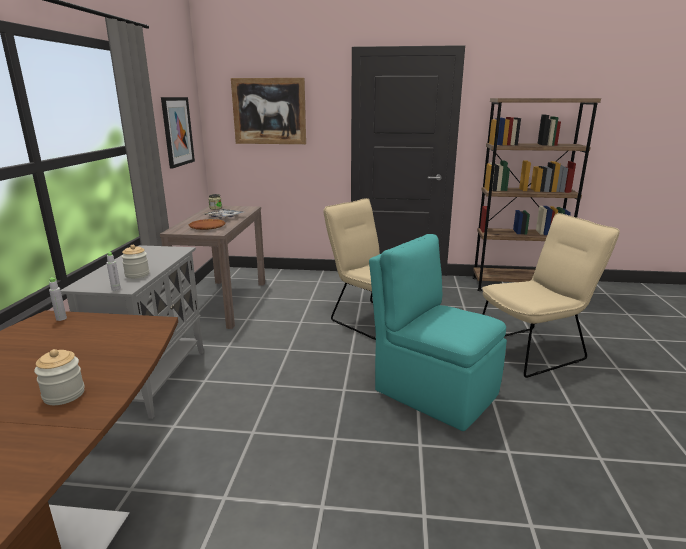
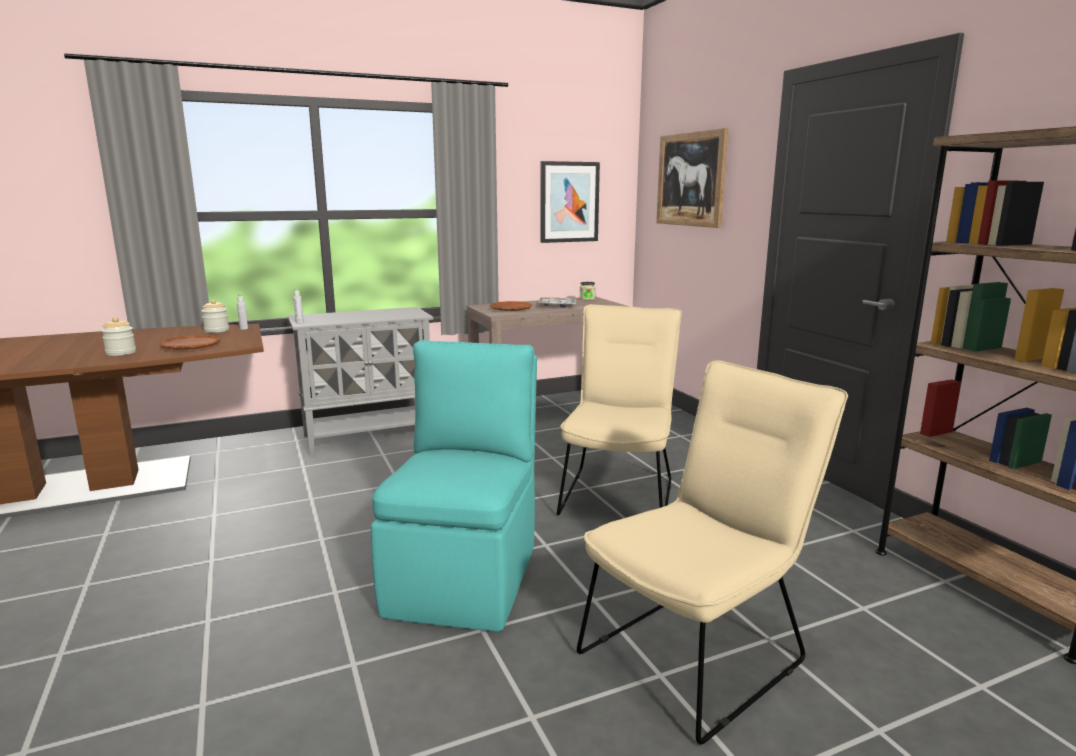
camera: 60 degrees right, 5 degrees down
jar [121,245,149,279] -> jar moved to [201,300,229,333]
beige chair [482,213,620,378] -> beige chair turned 75 degrees counterclockwise [577,360,848,745]
none -> brown plate [159,335,221,350]

